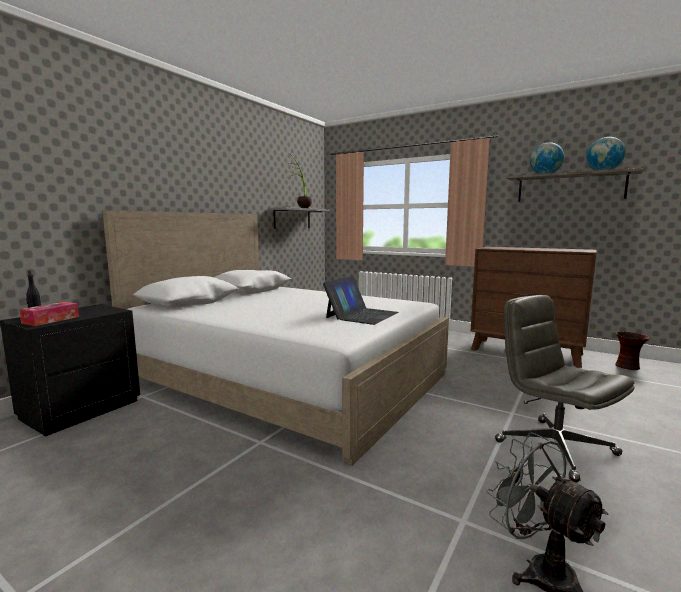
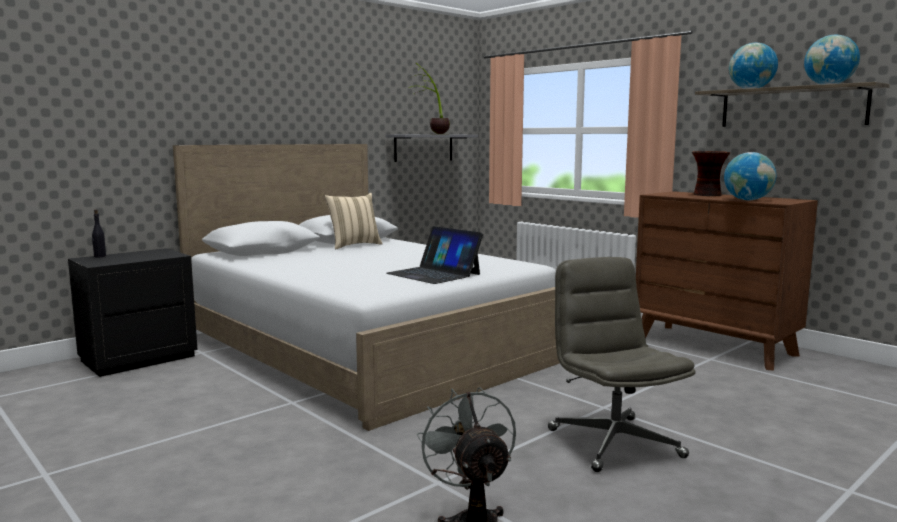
camera: 15 degrees right, 0 degrees up
tissue box [19,302,79,326] -> none
laptop [323,276,399,325] -> laptop turned 90 degrees clockwise [386,226,483,284]
vase [615,331,649,370] -> vase moved to [692,151,730,196]
none -> beige pillow [325,193,383,249]
none -> globe [724,152,776,200]

